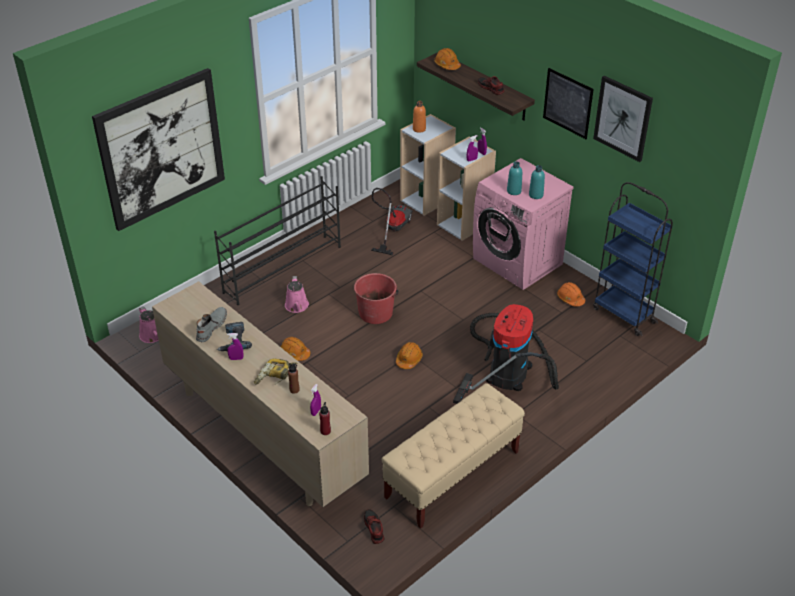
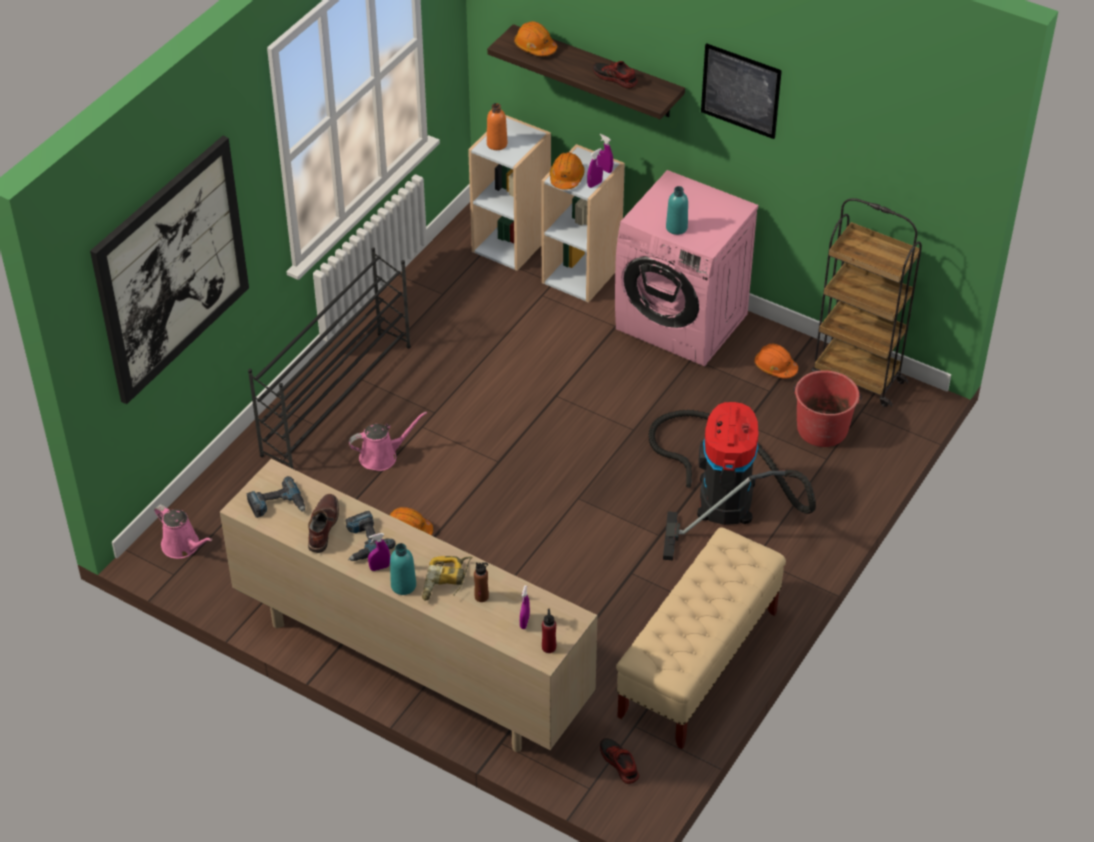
camera: 15 degrees left, 5 degrees up
grey boot [196,307,227,342] -> brown boot [308,494,339,553]
pink watering can [285,276,309,313] -> pink watering can turned 90 degrees counterclockwise [349,412,427,471]
red bucket [354,273,398,324] -> red bucket moved to [793,370,862,447]
vacuum cleaner [371,188,413,255] -> none
orange hard hat [396,342,423,369] -> orange hard hat moved to [550,152,585,190]
turquoise bottle [529,165,545,199] -> turquoise bottle moved to [390,543,416,595]
picture [593,76,653,162] -> none
blue cart [593,182,673,336] -> brown cart [811,198,922,407]
none -> power drill [247,476,305,518]

